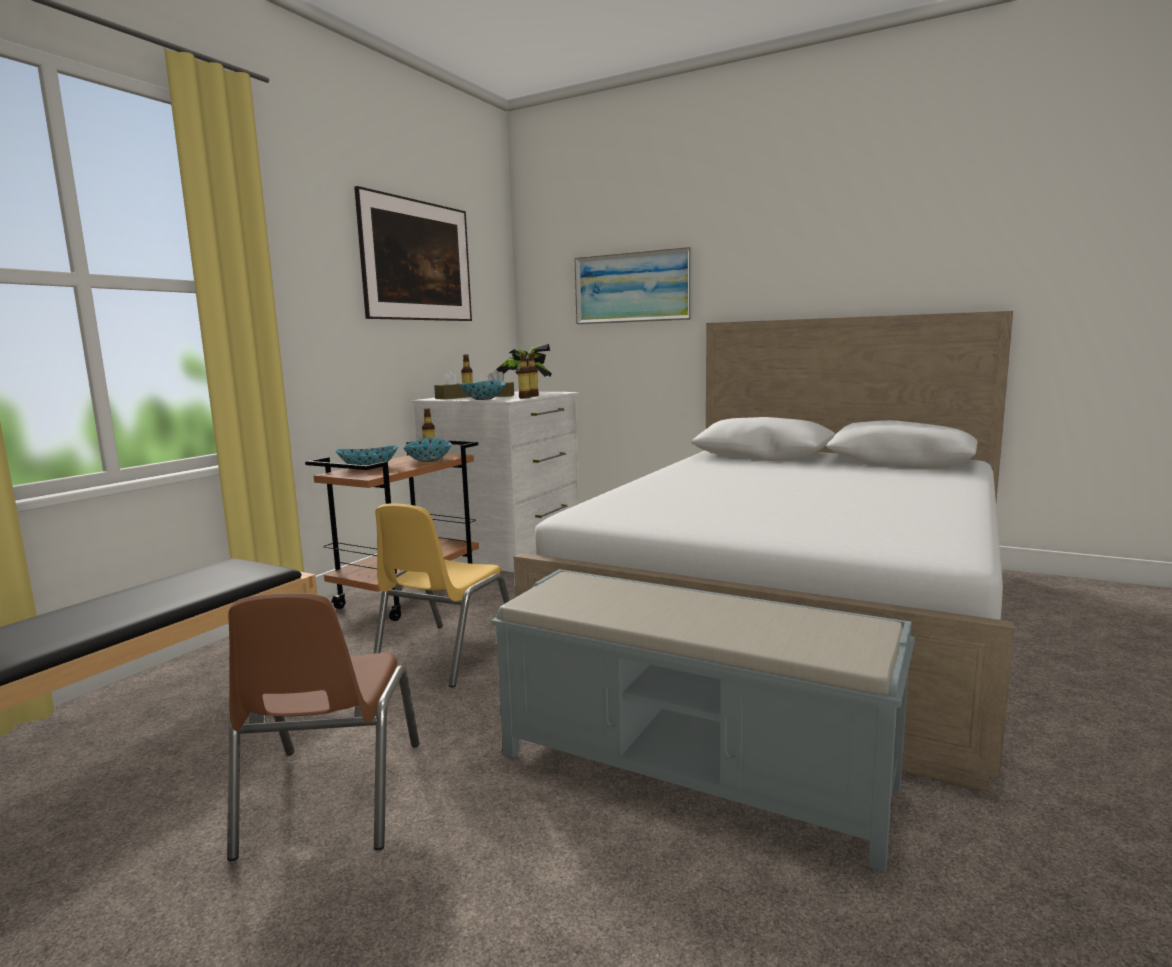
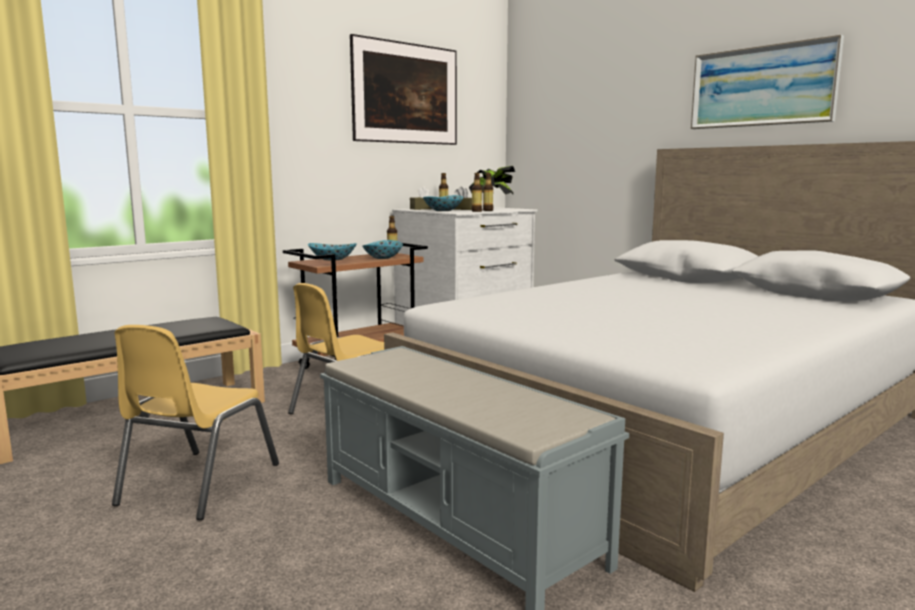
camera: 20 degrees right, 0 degrees up
brown chair [227,593,419,861] -> yellow chair [112,325,279,520]
picture [574,247,693,324] -> picture moved to [691,35,844,129]

